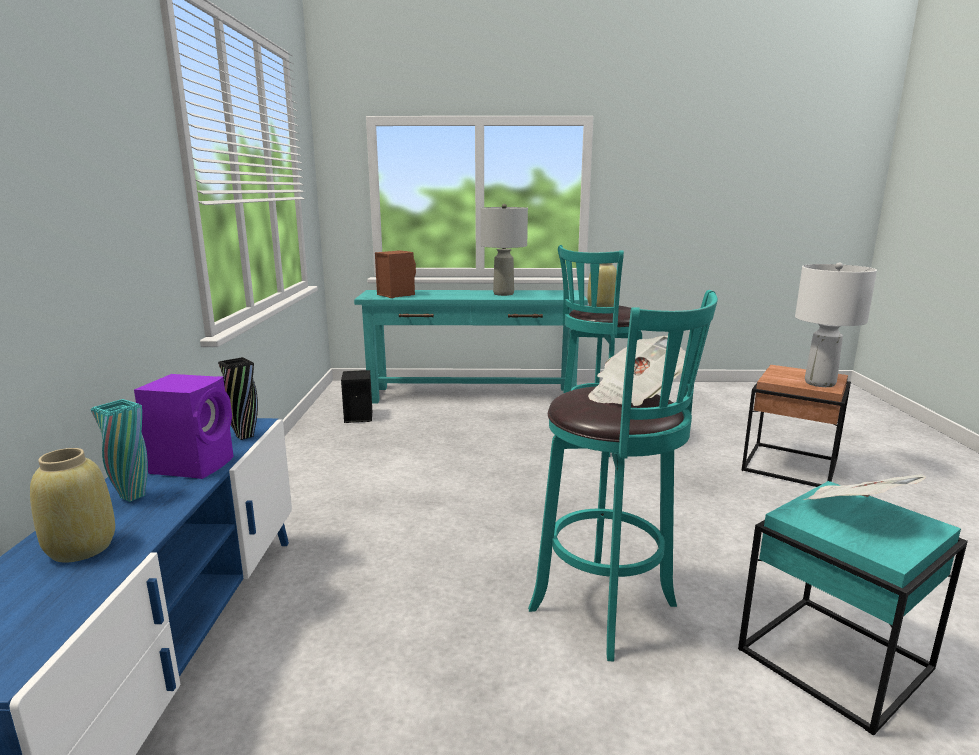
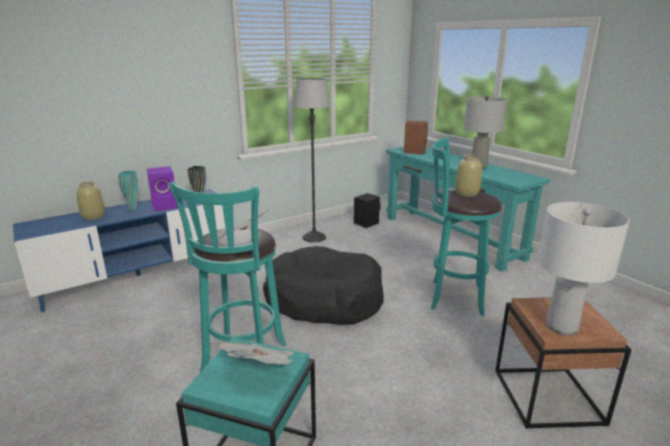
camera: 55 degrees right, 5 degrees up
none -> black dog bed [263,246,384,325]
none -> floor lamp [293,78,330,243]

